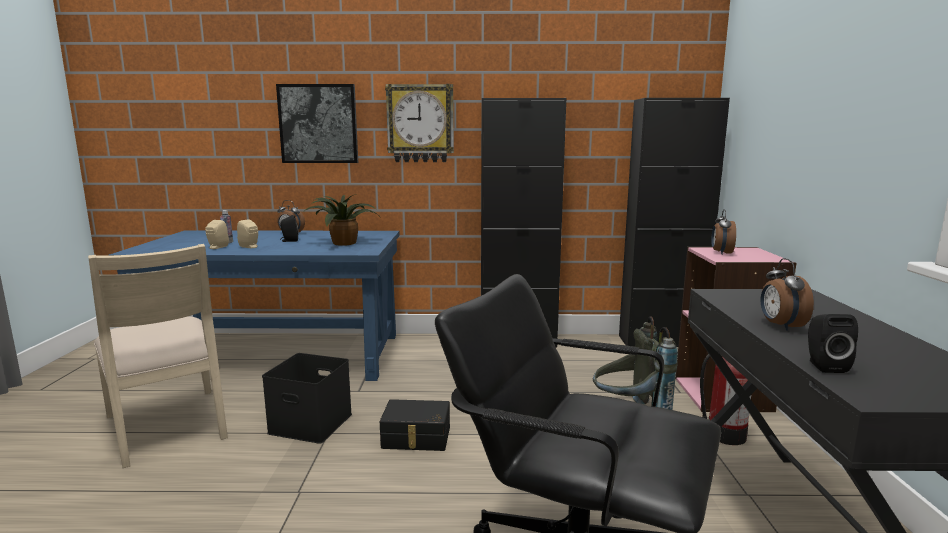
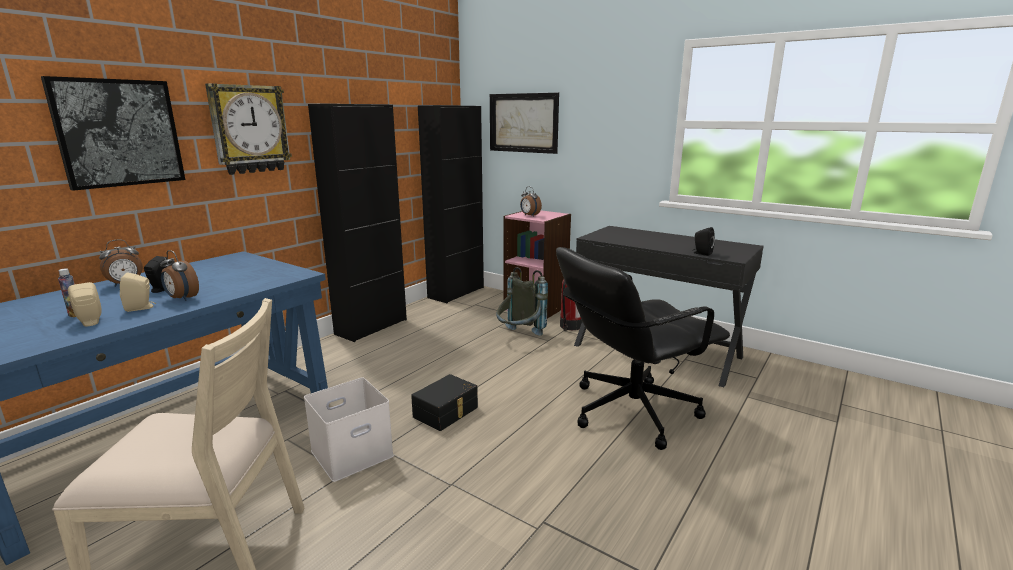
camera: 55 degrees left, 5 degrees up
black storage box [262,353,352,444] -> white storage box [304,378,394,482]
potted plant [302,194,381,246] -> none
alarm clock [760,258,814,331] -> alarm clock moved to [160,250,199,301]
none -> picture [490,93,559,154]

